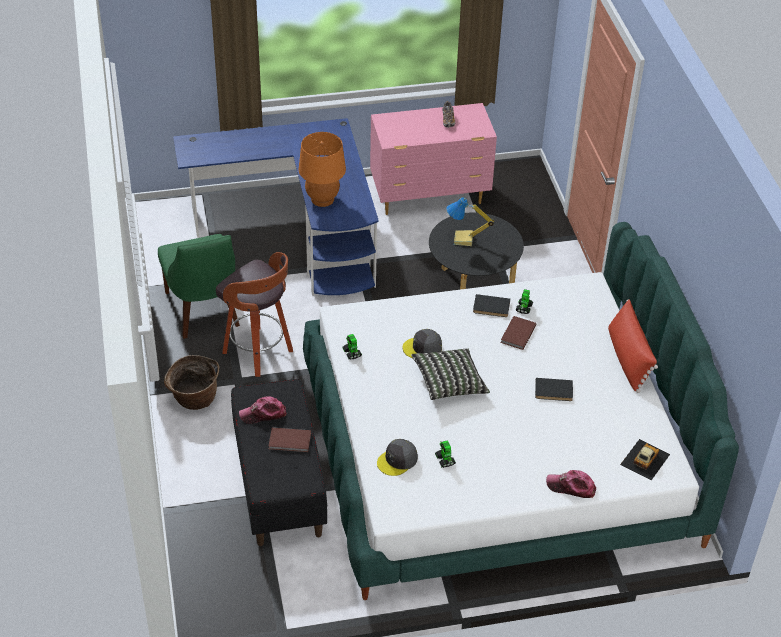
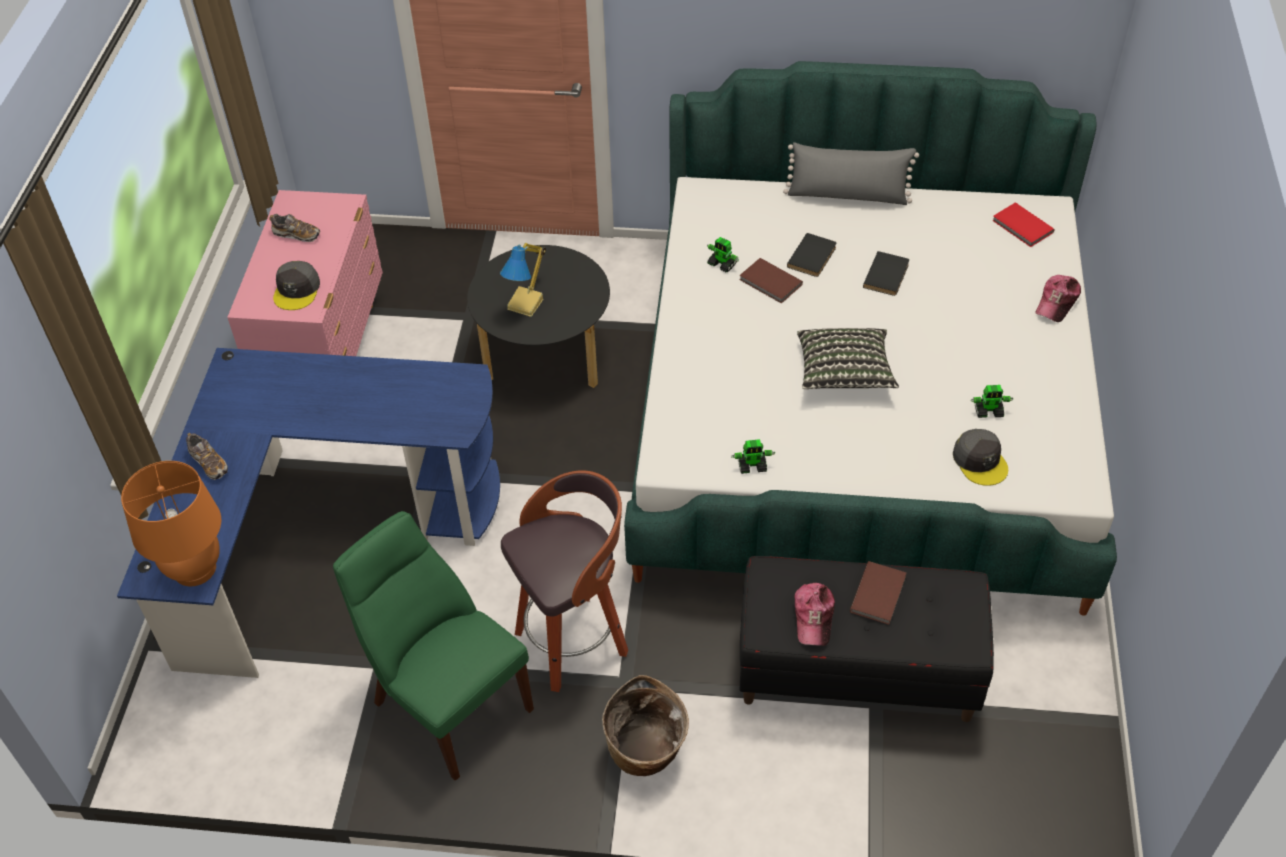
camera: 70 degrees left, 5 degrees up
green chair [158,234,240,339] -> green chair turned 135 degrees counterclockwise [333,511,534,781]
orange table lamp [299,132,346,207] -> orange table lamp moved to [121,461,221,586]
grey cap [402,329,442,358] -> grey cap moved to [273,261,320,310]
black book [473,294,510,317] -> black book moved to [787,233,836,277]
red pillow [608,299,658,393] -> grey pillow [783,142,919,205]
toy car [620,439,670,480] -> red book [992,202,1055,247]
none -> shoe [186,433,228,480]

